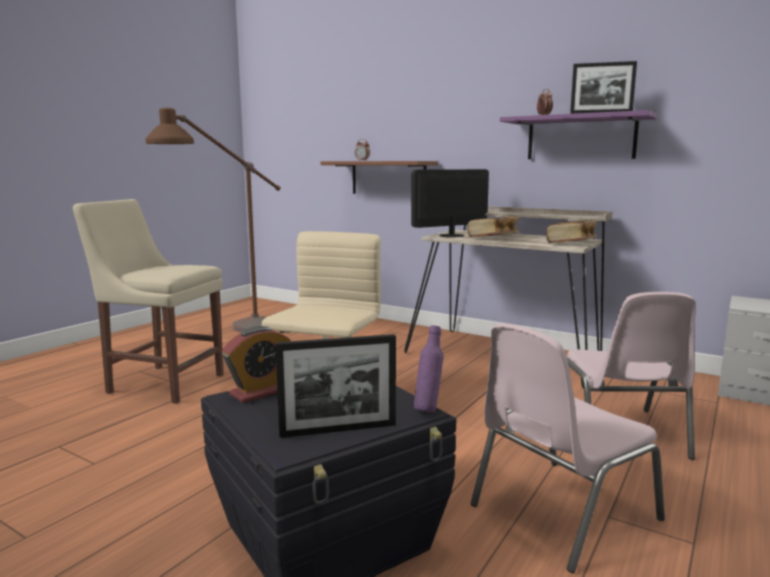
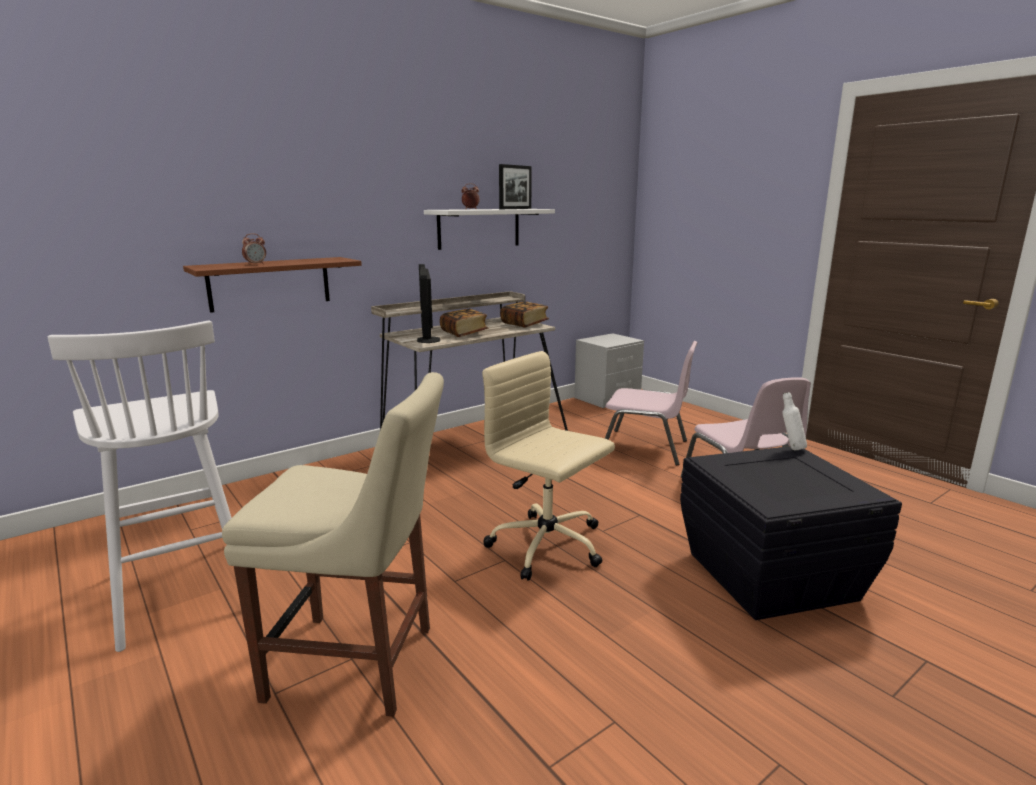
camera: 70 degrees left, 5 degrees up
beige chair [73,199,224,404] -> beige chair turned 120 degrees counterclockwise [222,372,444,717]
brown floor lamp [146,108,281,332] -> white stool [48,320,231,652]
alarm clock [222,326,290,403] -> none
picture frame [275,334,396,438] -> none
purple bottle [414,325,444,413] -> white bottle [782,392,807,450]
purple shelf [500,110,657,159] -> white shelf [424,209,555,250]

